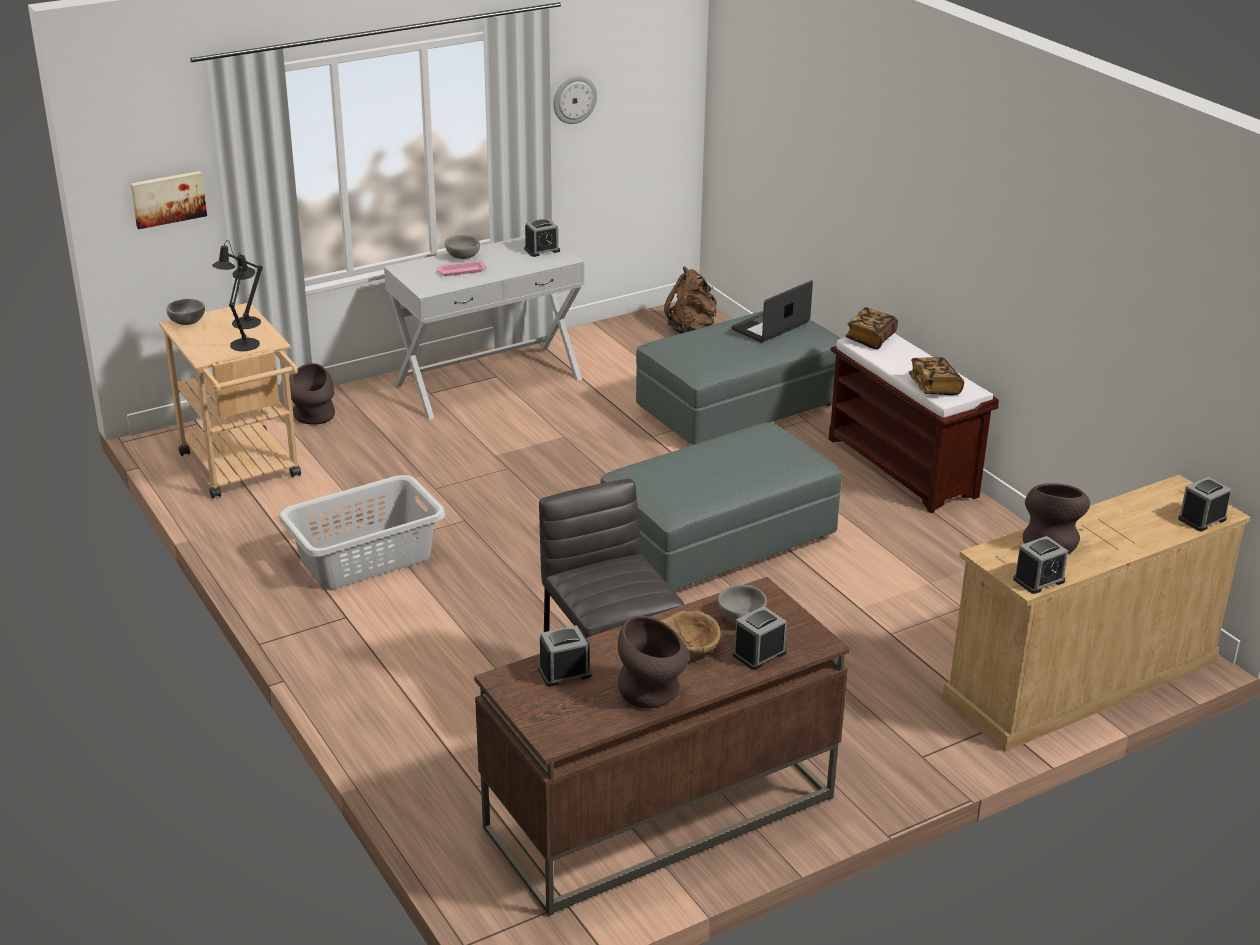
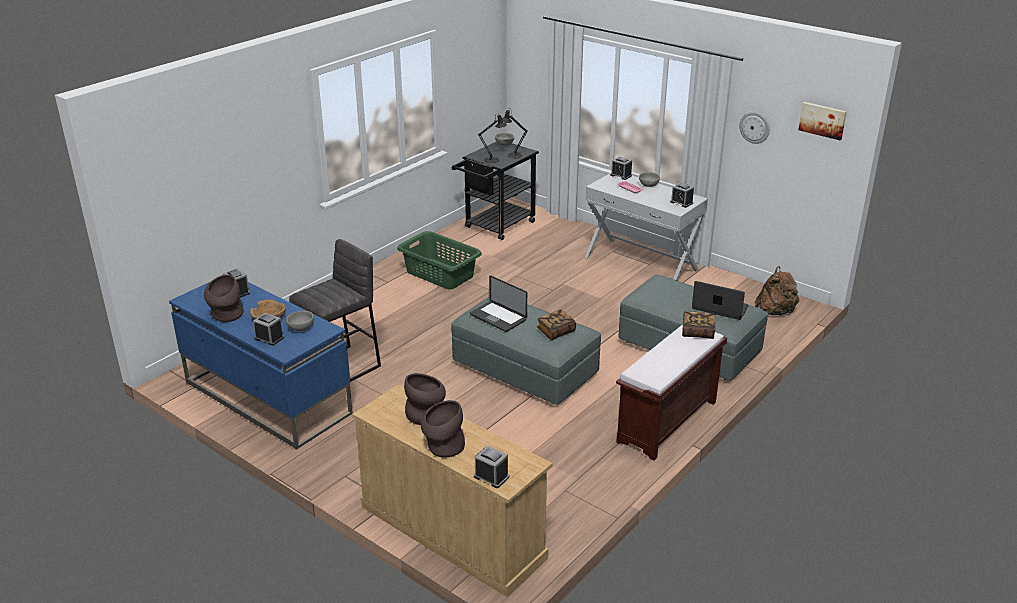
camera: 70 degrees right, 0 degrees up
picture [131,171,207,229] -> picture moved to [799,102,847,140]
beige cart [159,303,301,498] -> black cart [452,142,539,240]
grey laundry basket [279,475,445,589] -> green laundry basket [397,231,482,289]
brown vase [289,363,335,425] -> brown vase moved to [421,400,465,458]
brown desk [474,577,850,916] -> blue desk [169,282,353,450]
book [908,357,964,395] -> book moved to [537,310,576,340]
alarm clock [1013,536,1068,594] -> alarm clock moved to [610,156,632,180]
none -> laptop [470,275,527,332]

